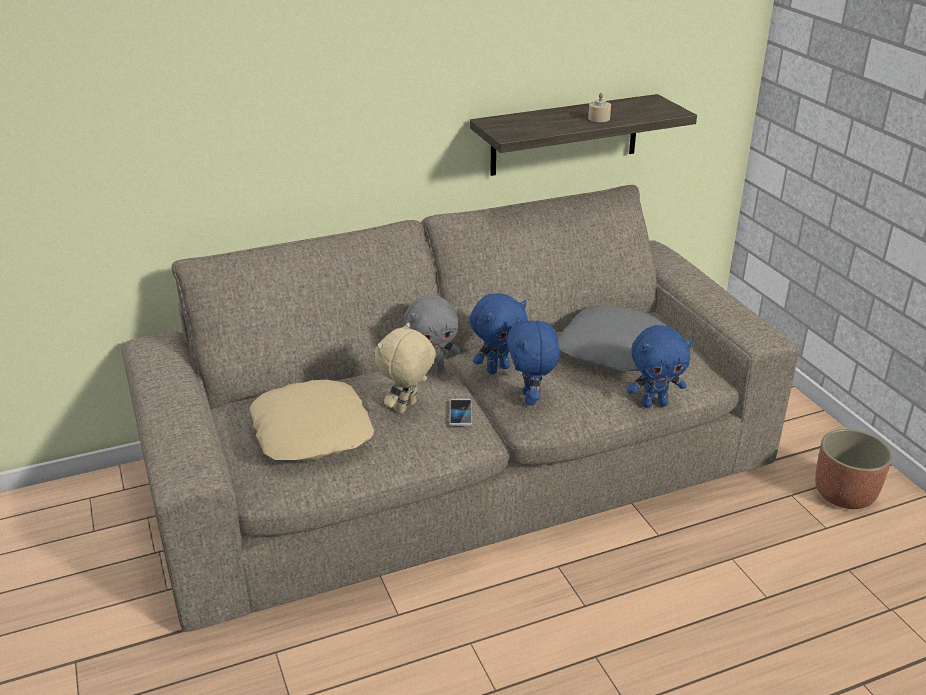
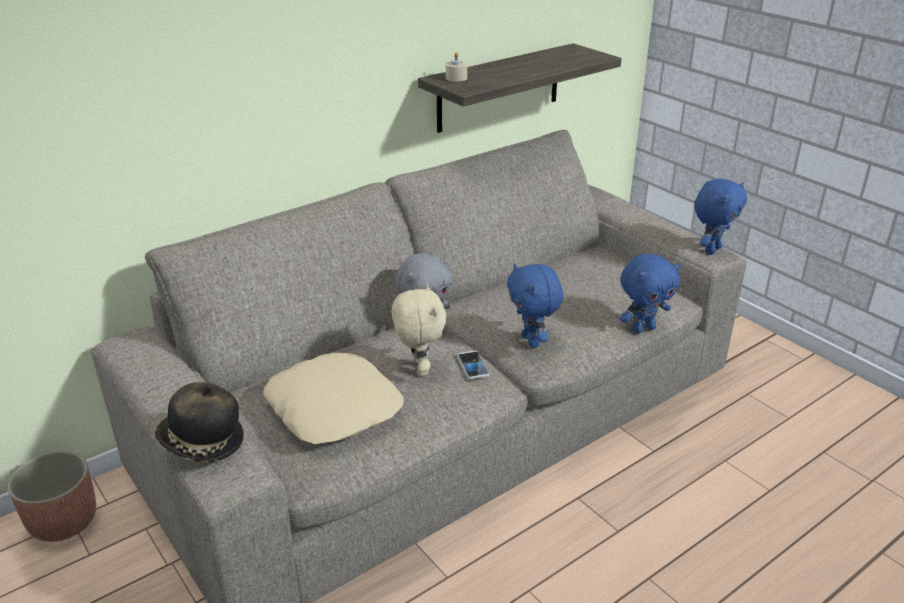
camera: 15 degrees left, 0 degrees up
beige plush toy [374,323,436,414] -> beige plush toy turned 150 degrees clockwise [392,284,447,376]
blue plush toy [470,293,528,374] -> blue plush toy moved to [694,179,747,255]
grey pillow [558,305,667,371] -> none
beige candle [588,93,611,122] -> beige candle moved to [446,52,467,82]
planter [815,429,893,509] -> planter moved to [8,451,96,542]
none -> hat [155,382,244,463]

